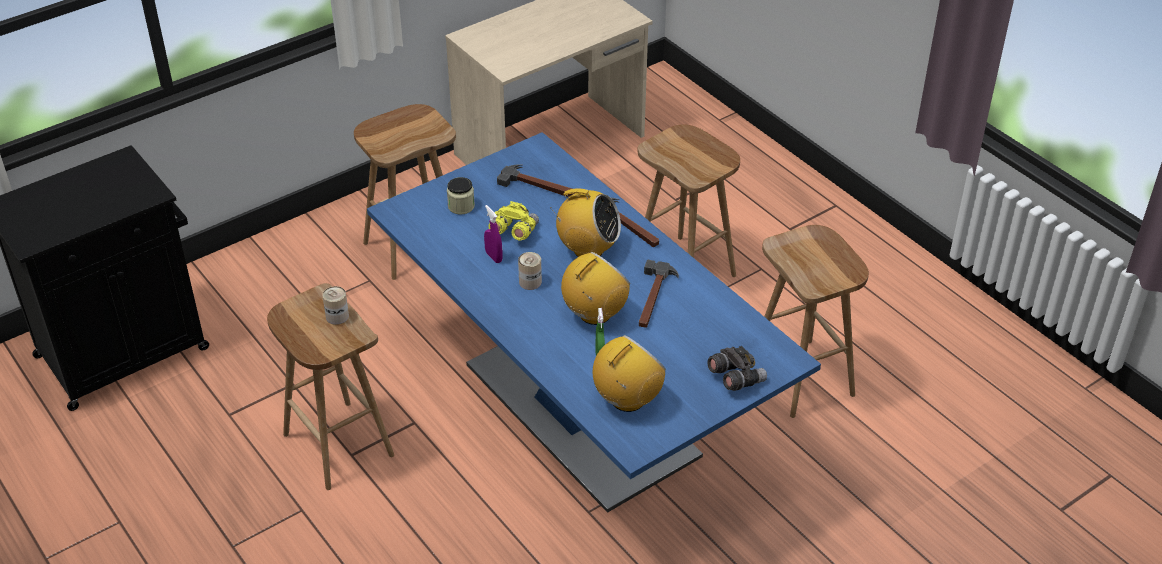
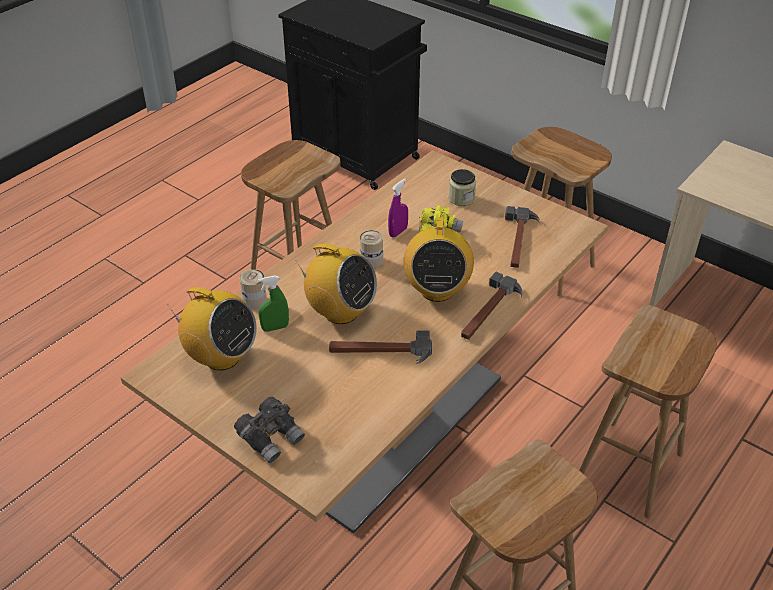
camera: 75 degrees right, 0 degrees up
can [322,286,349,325] -> can moved to [239,269,267,310]
blue dining table [367,132,821,513] -> beige dining table [120,150,608,534]

